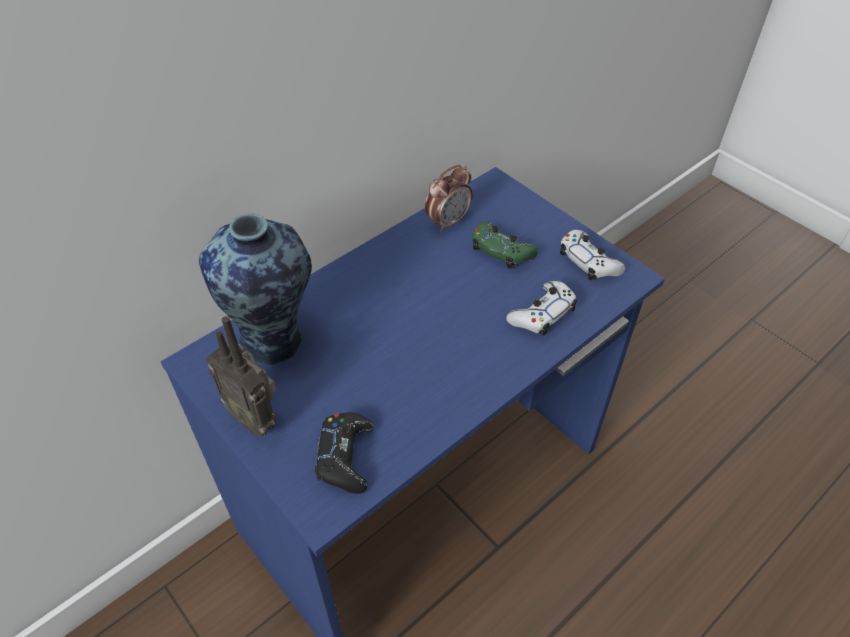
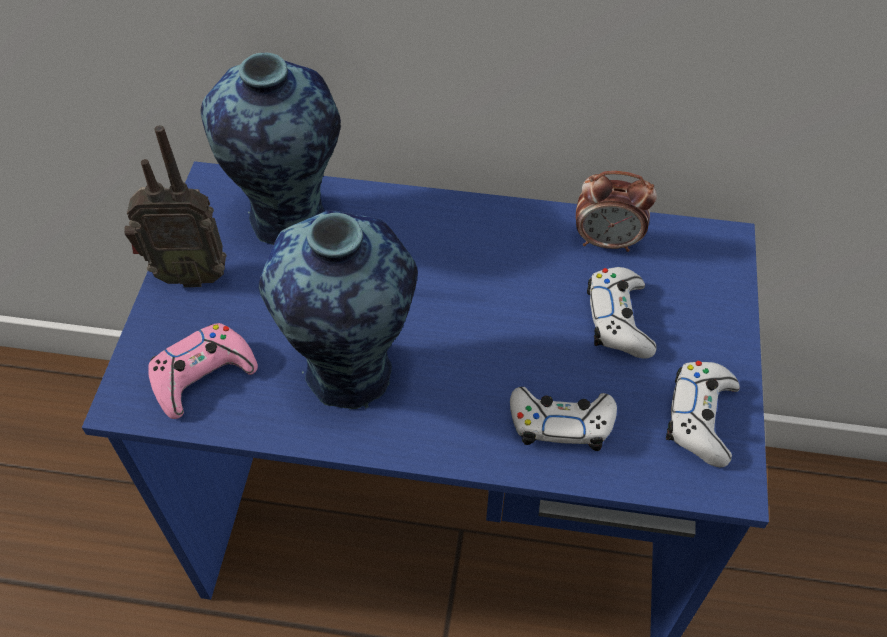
camera: 50 degrees right, 5 degrees up
radio [206,316,277,436] -> radio turned 90 degrees counterclockwise [124,125,227,287]
black game controller [315,412,374,494] -> pink game controller [148,323,258,419]
green game controller [472,222,538,269] -> white game controller [587,267,657,358]
none -> vase [259,210,418,409]

